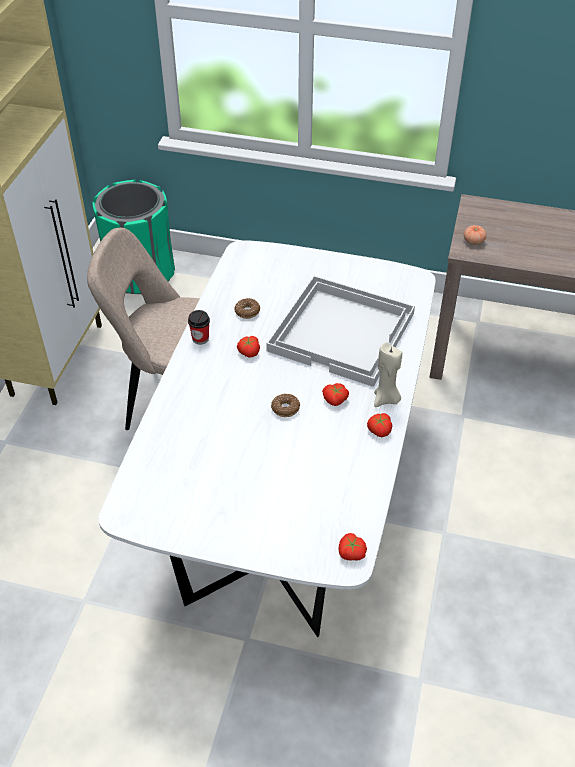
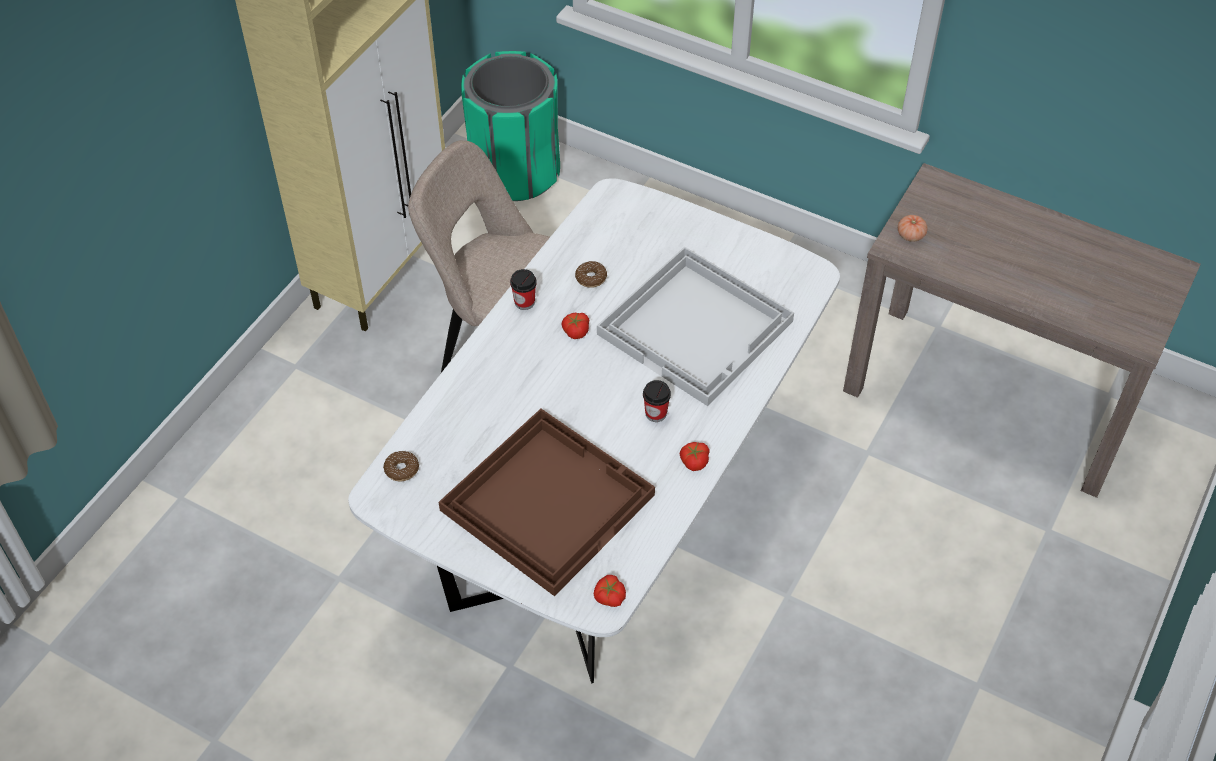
camera: 15 degrees right, 5 degrees up
donut [271,394,300,417] -> donut moved to [383,451,419,481]
tomato [322,383,349,406] -> cup [643,380,671,422]
beige candle [374,342,402,407] -> none
none -> brown tray [439,409,655,596]

